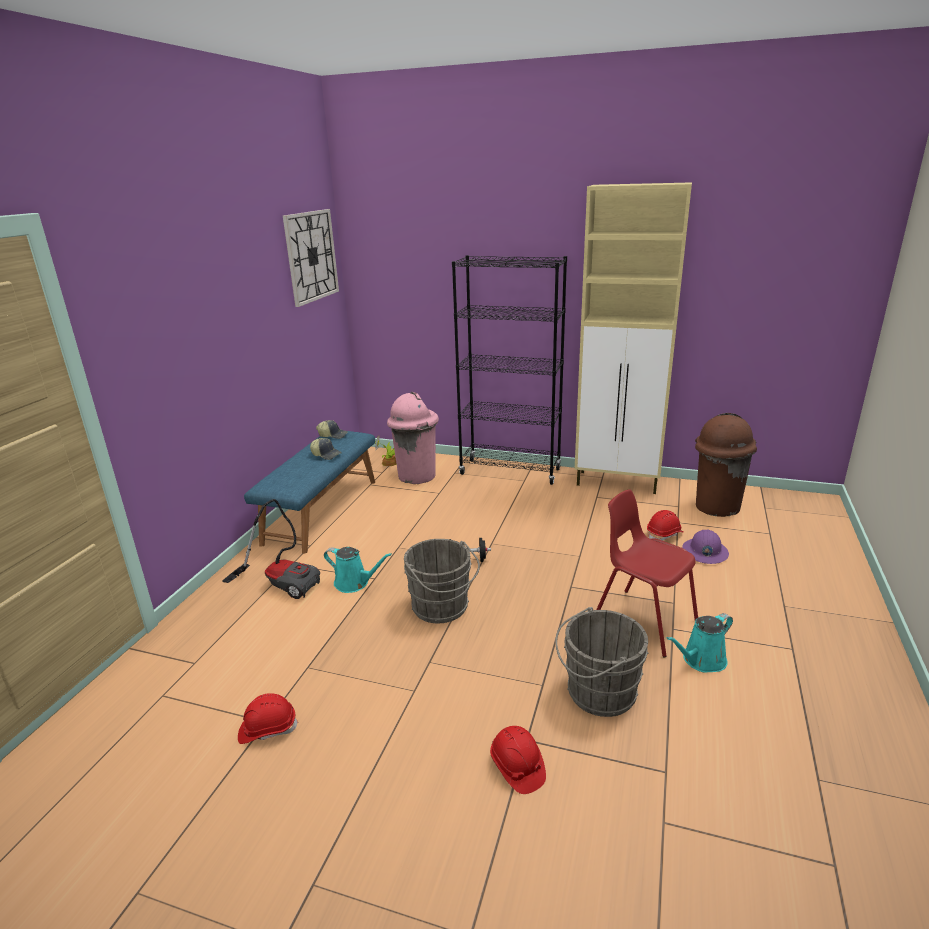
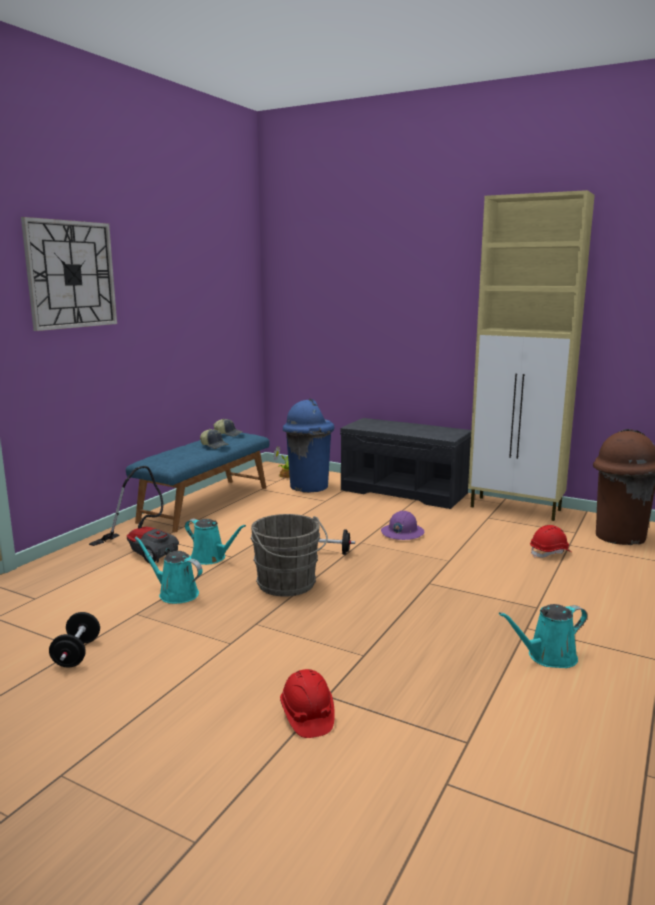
camera: 10 degrees right, 10 degrees down
red hard hat [238,693,298,744] -> black dumbbell [49,612,100,668]
wall clock [283,209,339,307] -> wall clock moved to [21,217,117,331]
pink trash can [387,392,439,484] -> blue trash can [283,399,335,493]
black bookcase [452,255,567,485] -> grey bench [340,418,471,509]
grey bucket [555,607,648,717] -> none
red chair [596,489,698,657] -> none
purple hard hat [682,530,729,564] -> purple hard hat moved to [381,511,424,540]
none -> turquoise watering can [135,537,203,604]

